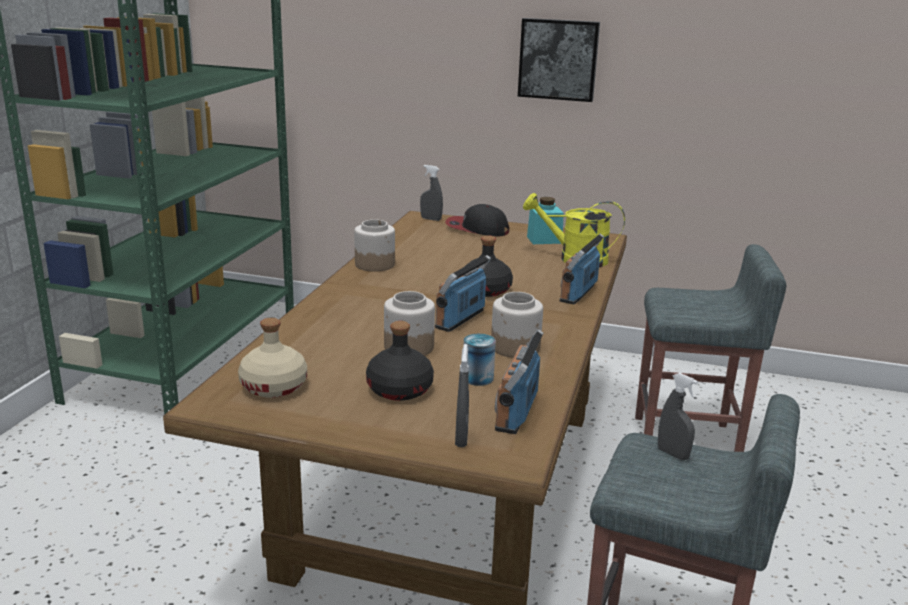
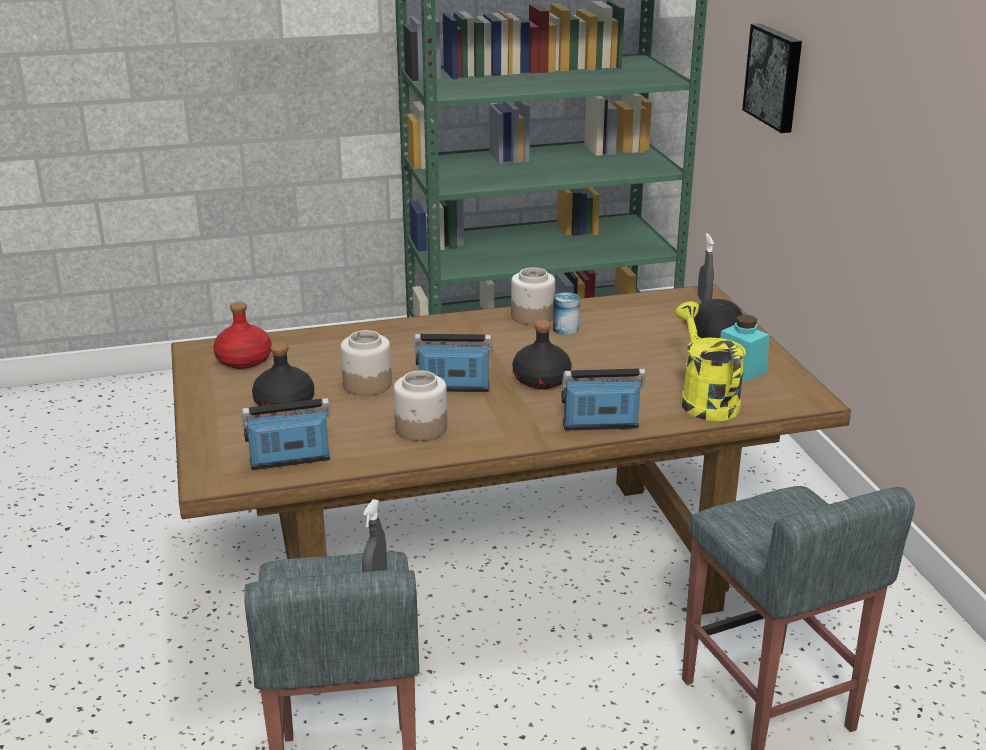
camera: 60 degrees right, 5 degrees up
beige bottle [238,318,307,398] -> red bottle [213,302,272,369]
grey spray bottle [455,344,469,447] -> none
can [464,334,496,386] -> can moved to [553,292,580,335]
picture [518,18,600,102] -> picture moved to [742,23,802,133]

